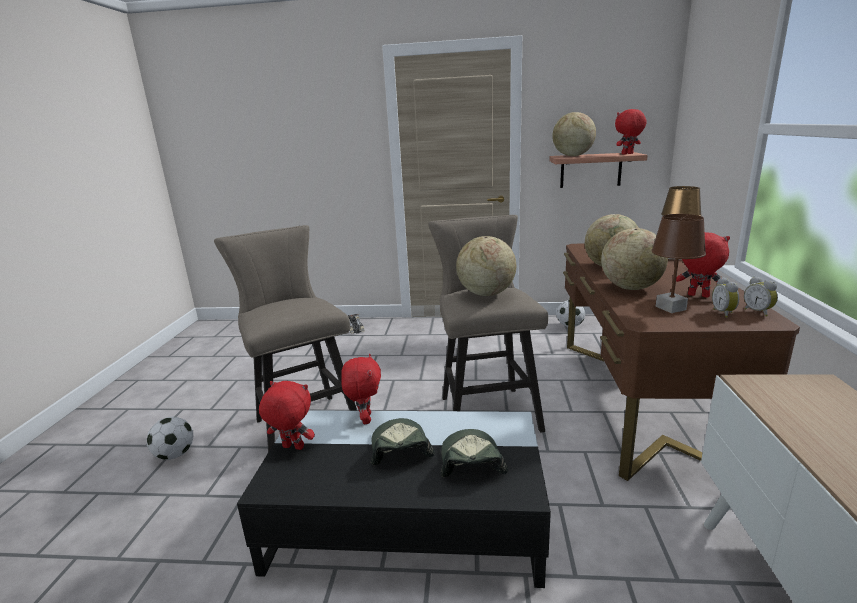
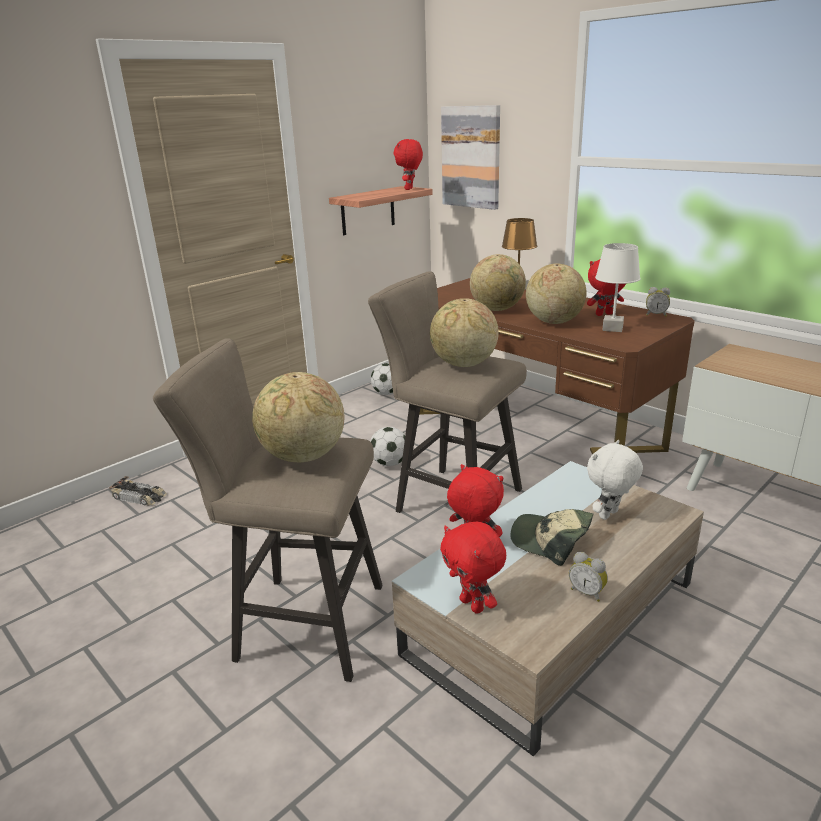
camera: 50 degrees left, 5 degrees up
football [147,416,193,460] -> football moved to [370,427,405,466]
black coffee table [237,410,551,588] -> beige coffee table [392,461,704,756]
red plush toy [259,381,315,450] -> red plush toy turned 90 degrees counterclockwise [440,522,506,614]
cap [440,429,508,477] -> white plush toy [587,440,643,520]
globe [552,112,596,156] -> globe moved to [252,372,344,462]
brown table lamp [651,214,706,313] -> white table lamp [595,243,641,332]
alarm clock [712,277,739,318] -> alarm clock moved to [569,552,608,602]
none -> picture [441,105,500,210]

